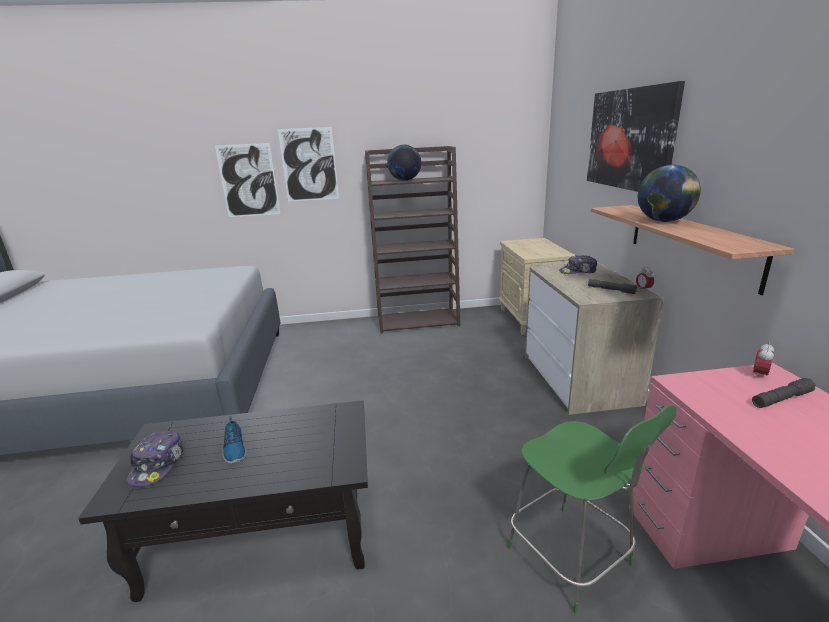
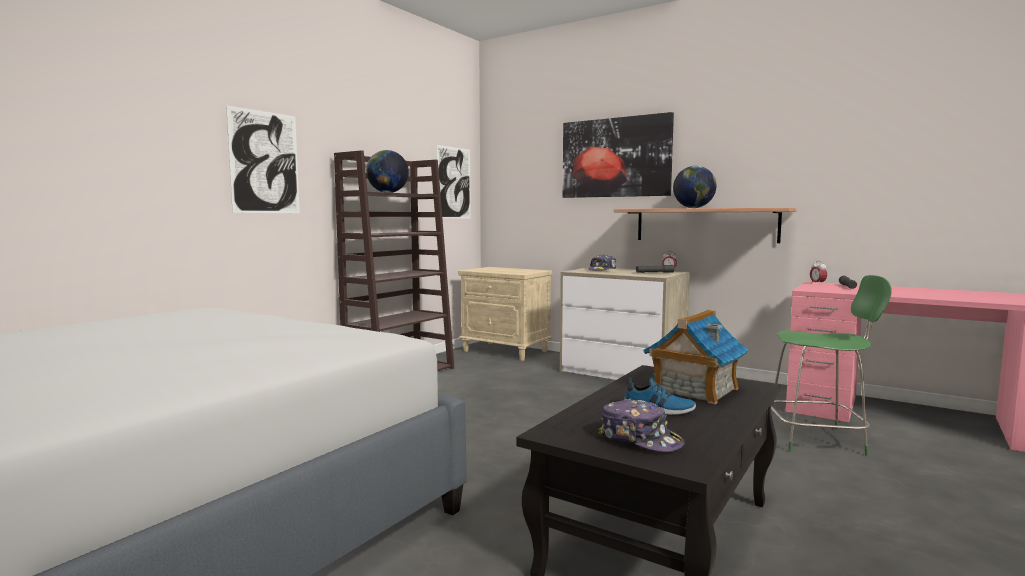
camera: 50 degrees left, 15 degrees down
picture [215,143,281,217] -> picture moved to [436,145,471,219]
none -> toy house [643,310,749,404]

